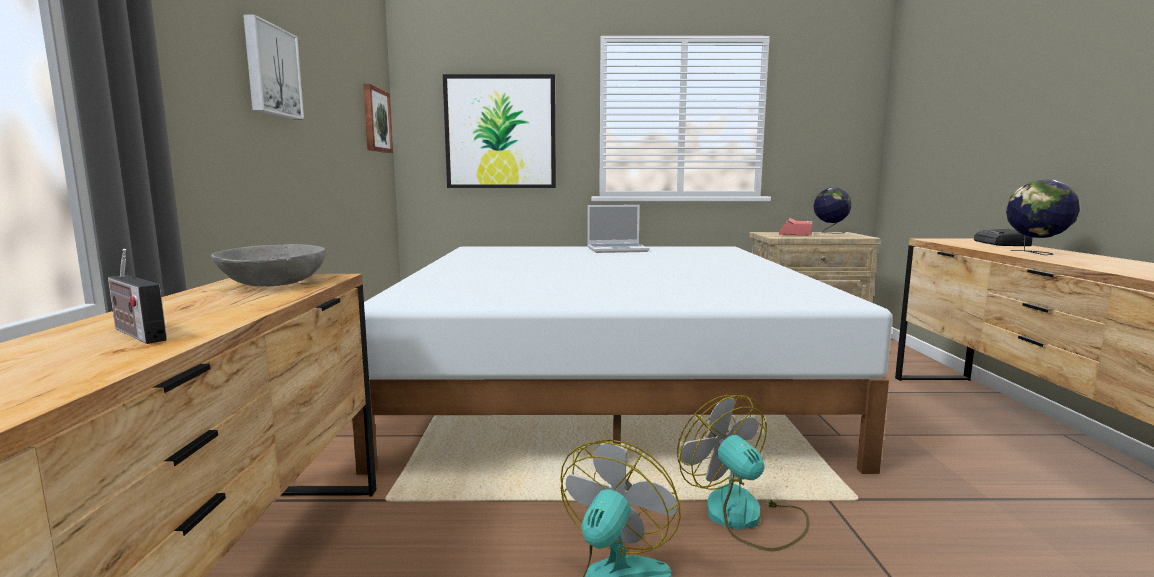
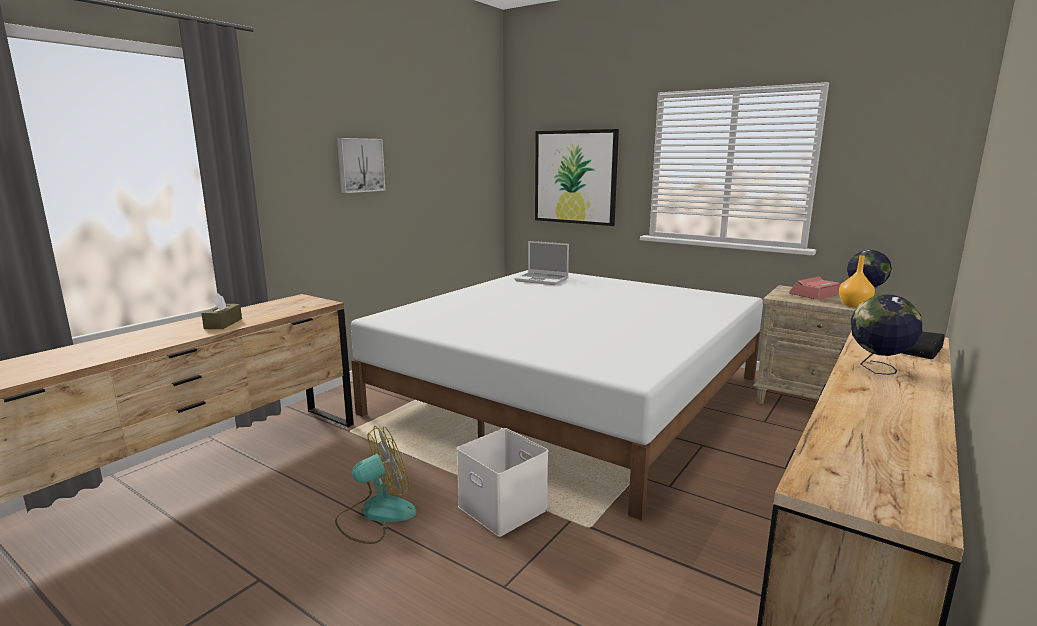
camera: 35 degrees right, 5 degrees up
radio [108,249,167,344] -> none
grey bowl [211,244,325,287] -> none
picture [363,84,393,153] -> none
laptop [587,205,649,253] -> laptop moved to [515,241,569,285]
fan [677,395,810,551] -> white storage box [457,428,548,537]
none -> brown tissue box [201,293,242,329]
none -> orange vase [839,255,875,308]

